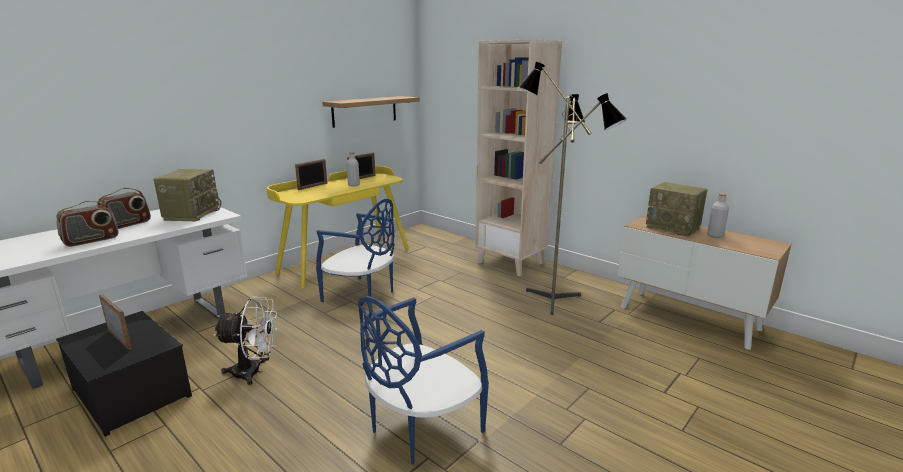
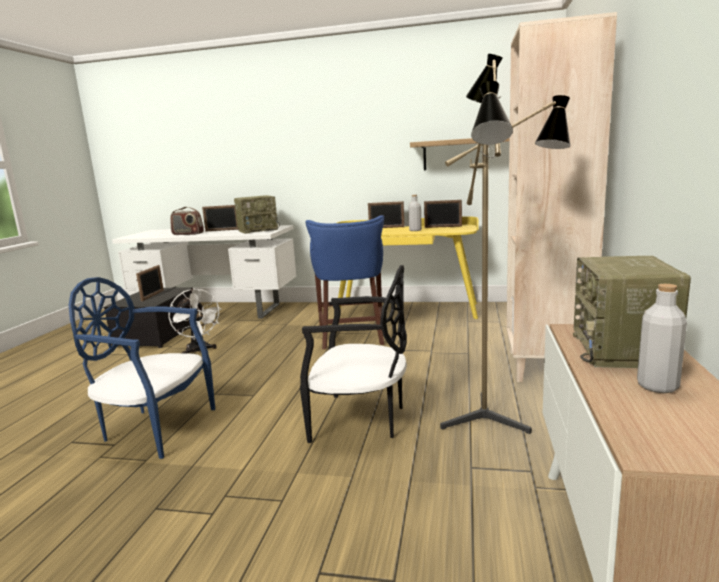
camera: 60 degrees right, 5 degrees down
radio [97,188,151,229] -> picture frame [202,205,239,231]
blue chair [316,199,395,305] -> blue stool [305,215,384,349]
none -> black chair [300,265,407,443]

